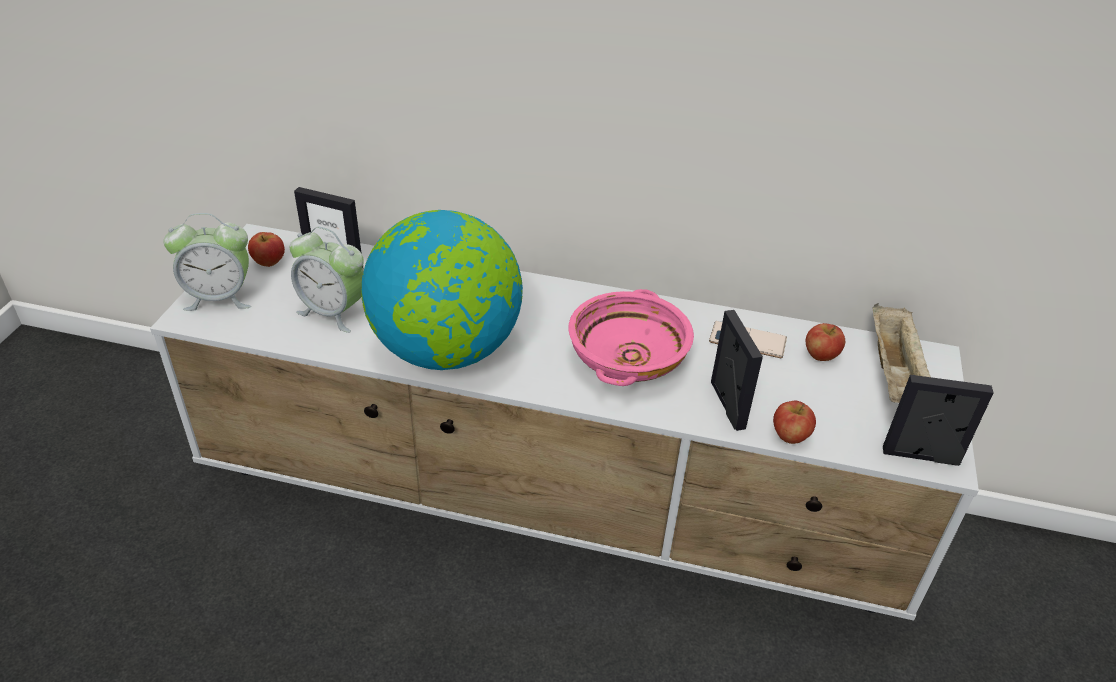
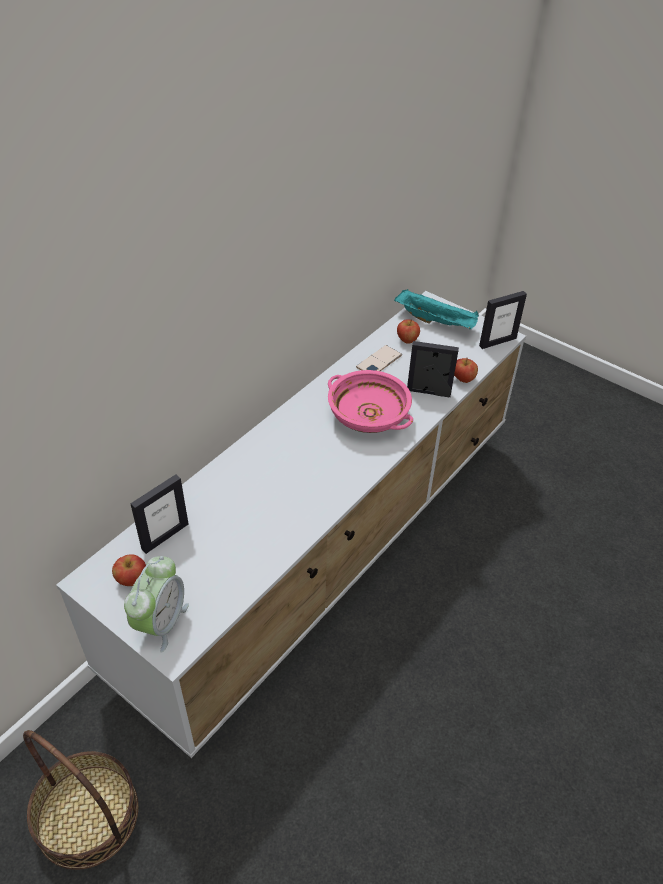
camera: 65 degrees left, 5 degrees up
alarm clock [290,227,364,333] -> none
globe [361,210,523,370] -> none
beige tray [872,303,930,403] -> turquoise tray [394,289,479,329]
picture frame [883,375,994,466] -> picture frame turned 150 degrees counterclockwise [479,291,527,349]
none -> basket [23,730,138,870]

